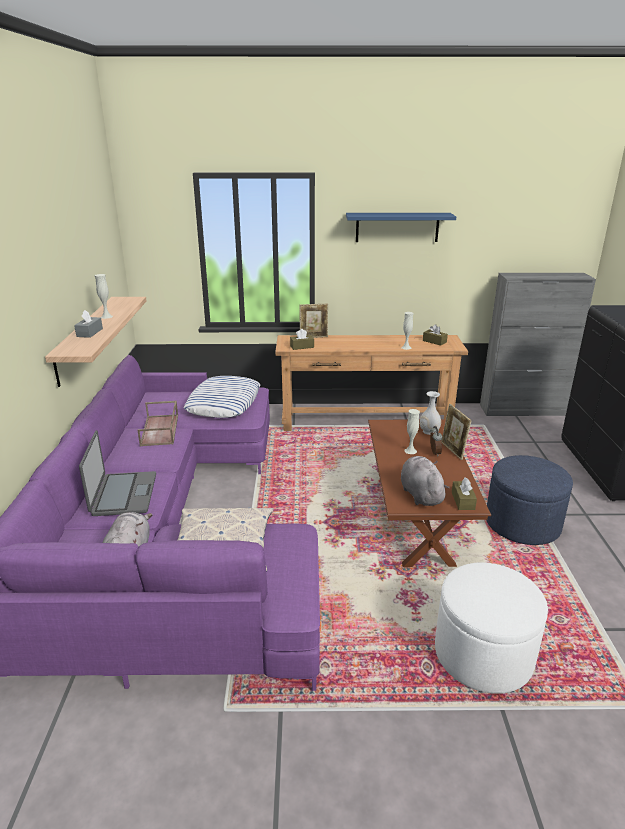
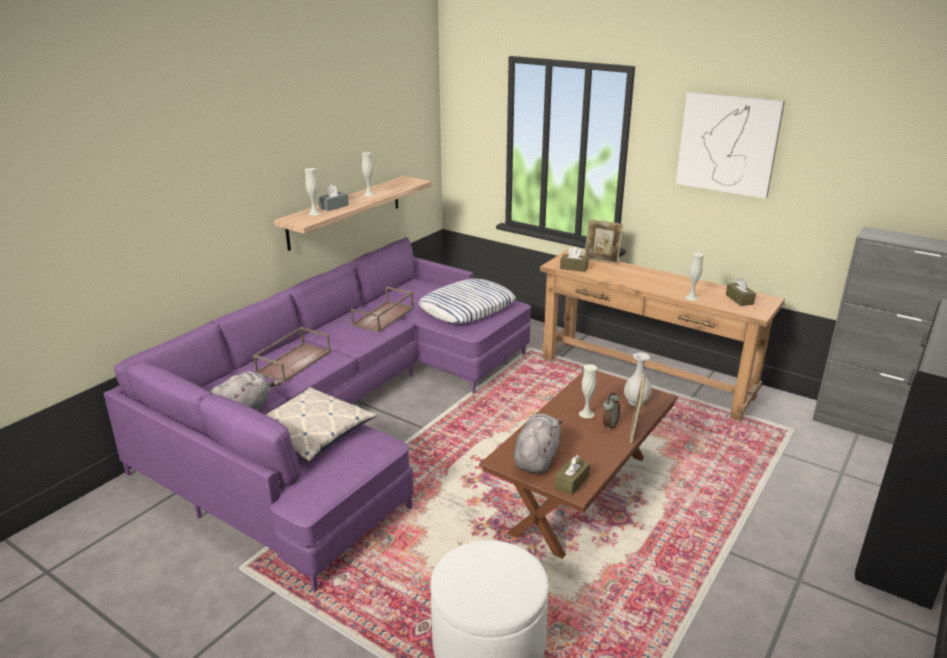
camera: 35 degrees right, 0 degrees up
laptop [79,430,156,516] -> brown tray [253,327,331,383]
blue shelf [346,213,456,242] -> picture [676,91,785,199]
blue ottoman [487,455,573,545] -> none
none -> white vase [304,168,321,215]

